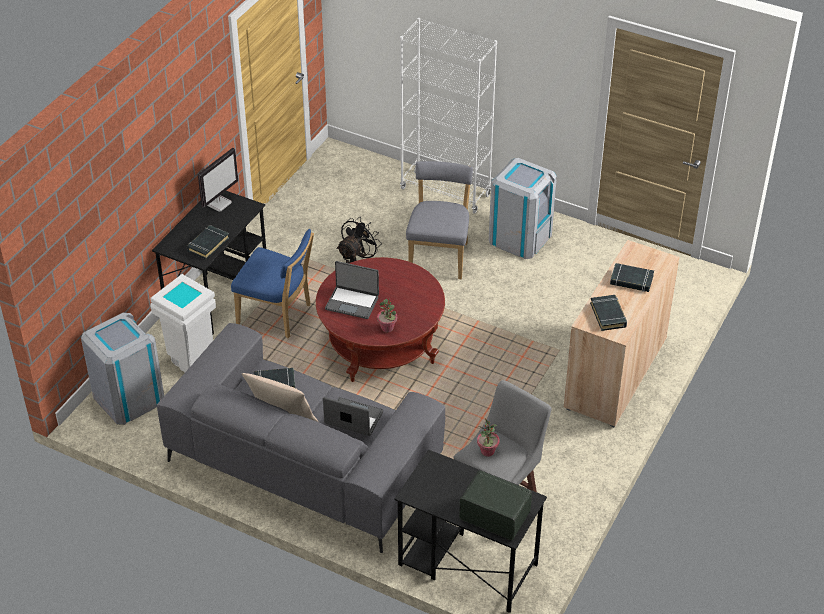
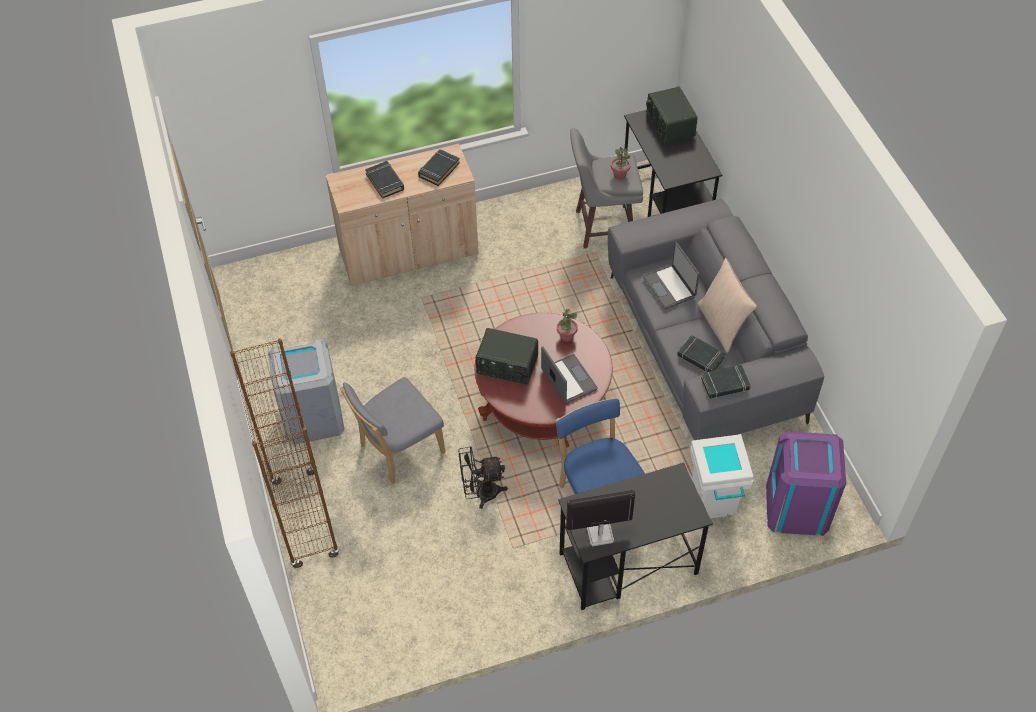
camera: 135 degrees left, 10 degrees up
grey trash can [81,313,164,425] -> purple trash can [766,431,846,536]
black book [187,225,229,260] -> black book moved to [701,365,750,399]
white bookcase [400,18,497,214] -> brown bookcase [230,338,340,568]
none -> radio [475,328,538,385]

